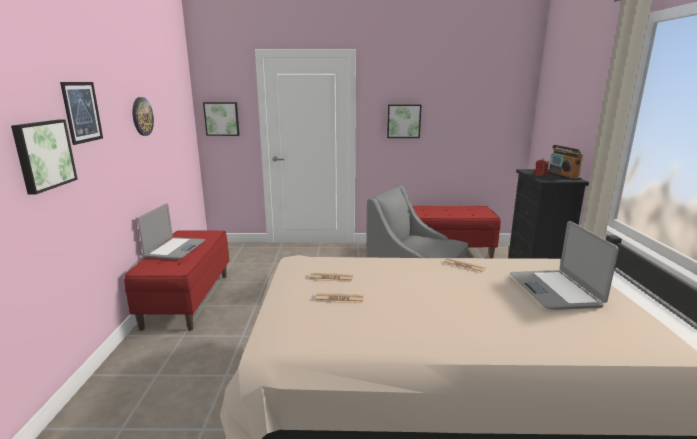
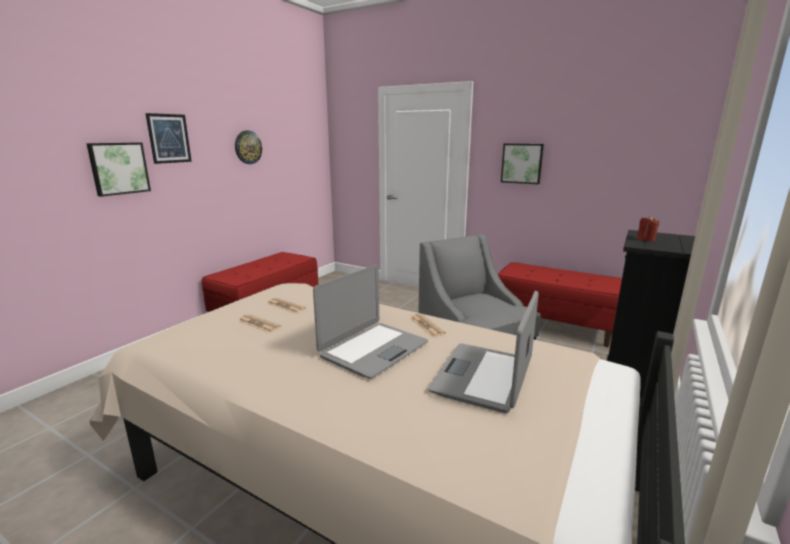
camera: 30 degrees right, 0 degrees up
laptop [138,203,205,259] -> laptop moved to [313,265,428,378]
picture [203,102,240,136] -> none
radio [547,145,583,180] -> none

